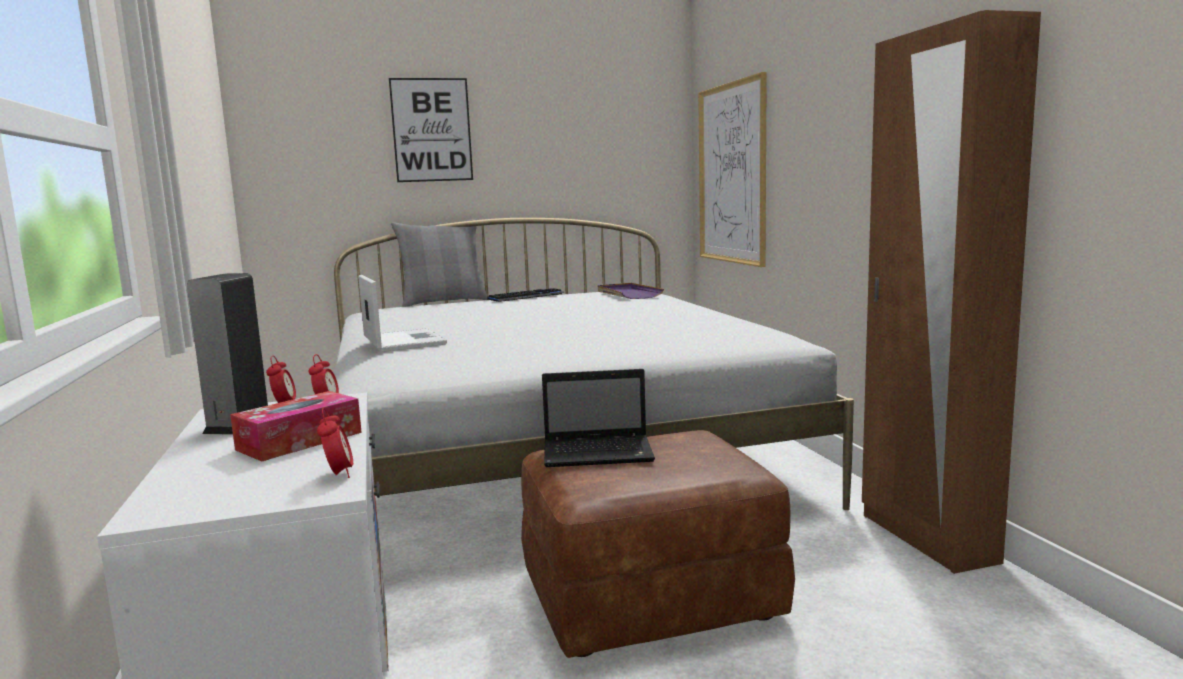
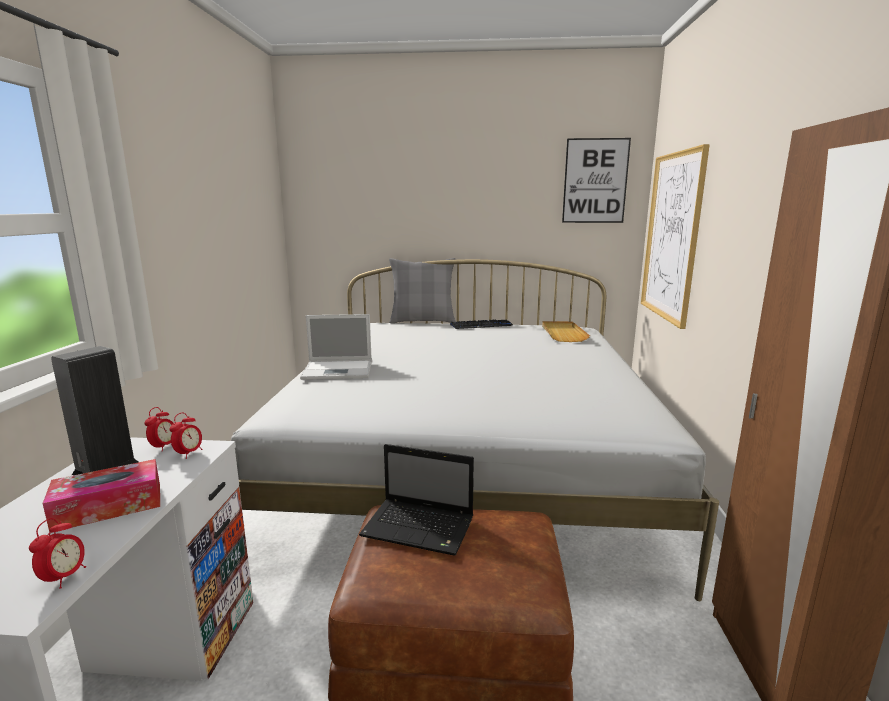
camera: 20 degrees right, 5 degrees up
laptop [358,275,447,352] -> laptop turned 90 degrees clockwise [300,314,372,380]
picture [389,78,473,182] -> picture moved to [562,138,631,223]
purple tray [598,283,664,299] -> beige tray [542,321,590,342]

